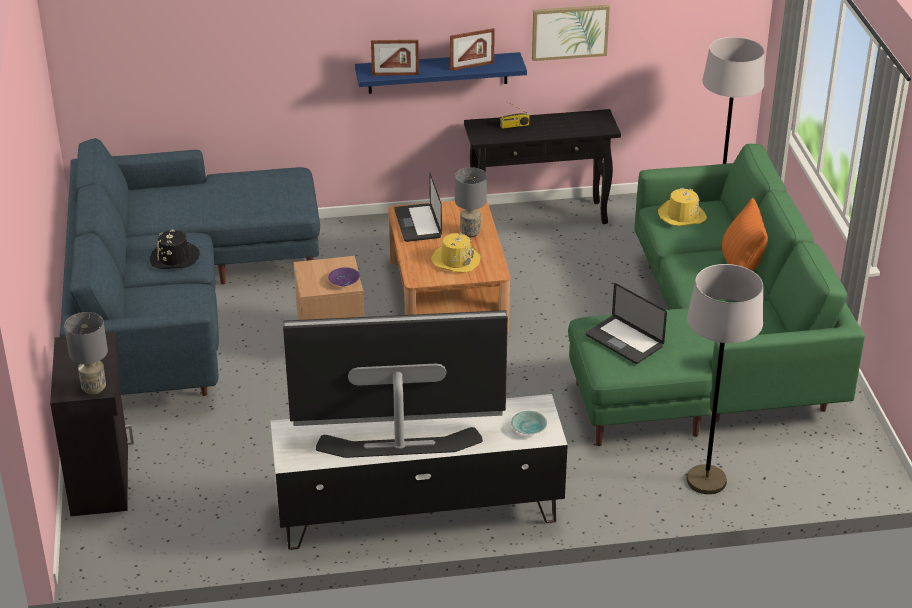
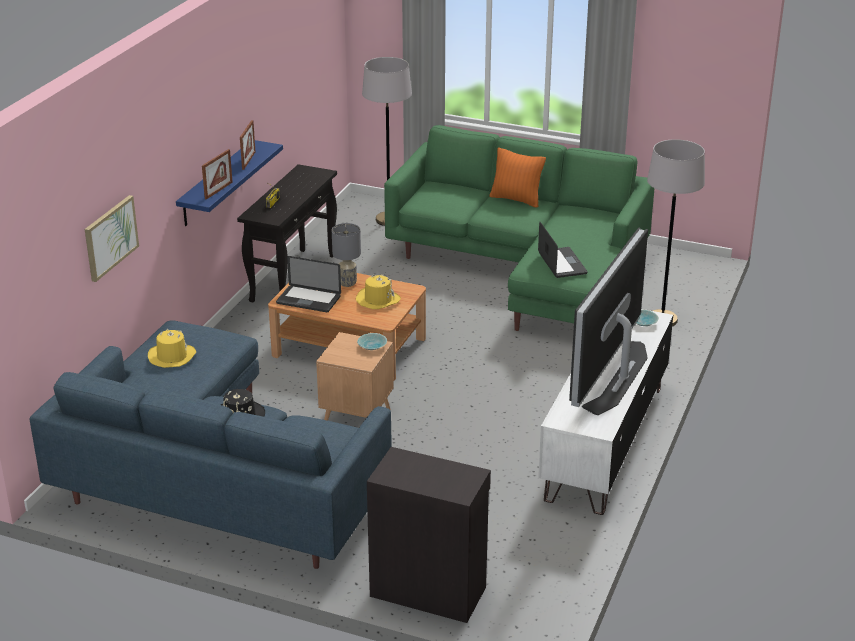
camera: 60 degrees left, 5 degrees down
grey table lamp [64,312,108,395] -> none
purple bowl [328,267,360,286] -> turquoise bowl [357,333,387,350]
picture [532,5,610,61] -> picture moved to [85,195,139,282]
laptop [586,283,667,364] -> laptop turned 90 degrees counterclockwise [538,222,587,278]
yellow hat [658,188,707,226] -> yellow hat moved to [148,329,196,368]

